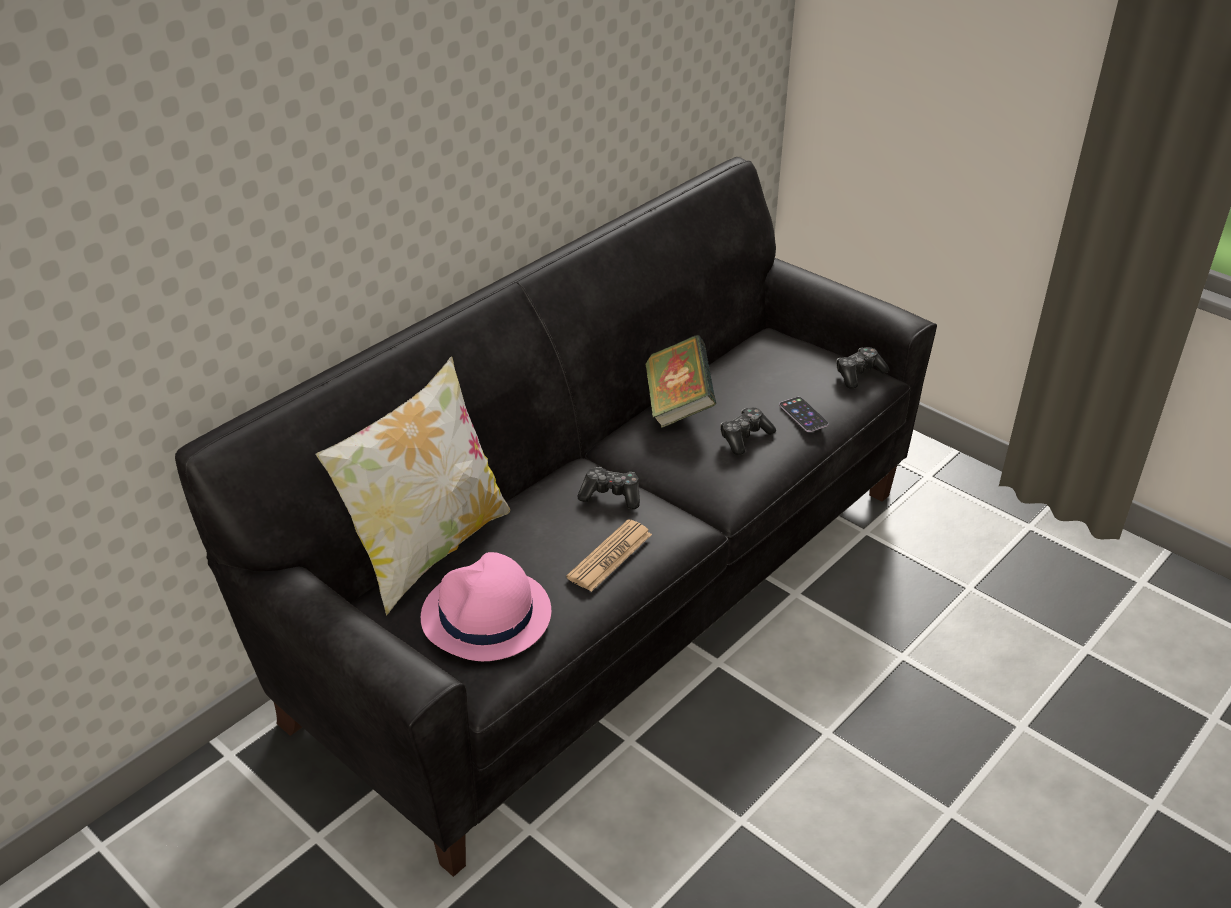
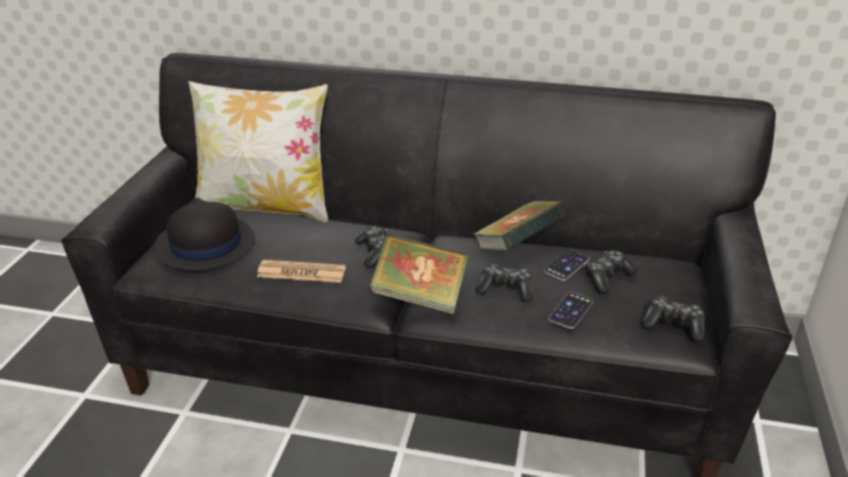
camera: 60 degrees right, 5 degrees down
pink hat [421,552,551,661] -> black hat [155,197,255,271]
none -> book [369,233,469,314]
none -> phone [544,250,589,281]
none -> game controller [585,250,637,294]

